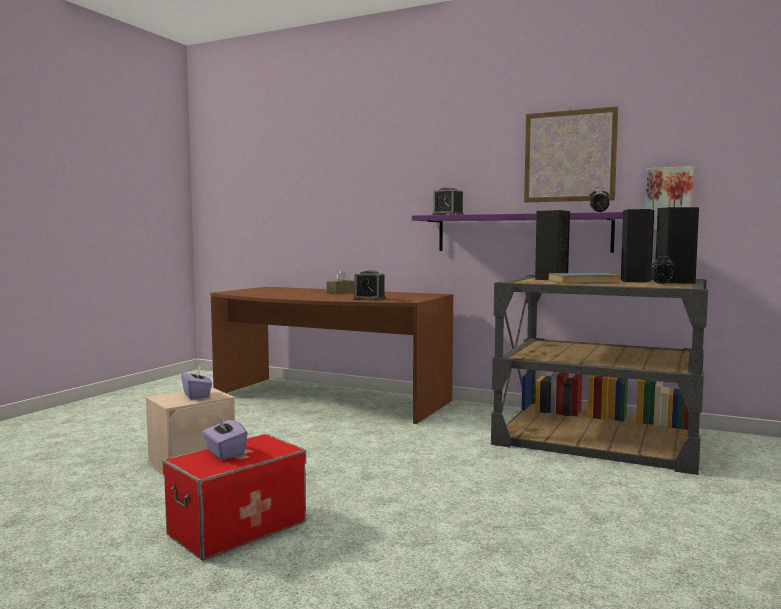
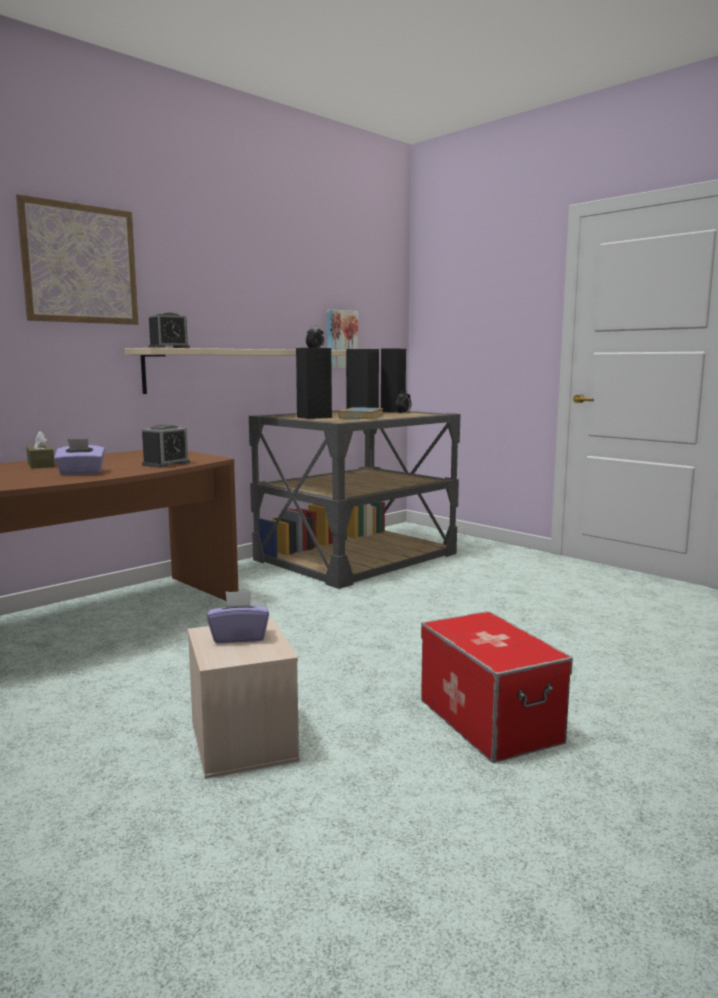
camera: 70 degrees left, 5 degrees up
purple tissue box [203,416,248,460] -> purple tissue box moved to [54,439,105,475]
purple shelf [412,212,623,253] -> beige shelf [124,348,346,394]
picture [524,106,618,202] -> picture moved to [16,194,139,325]

